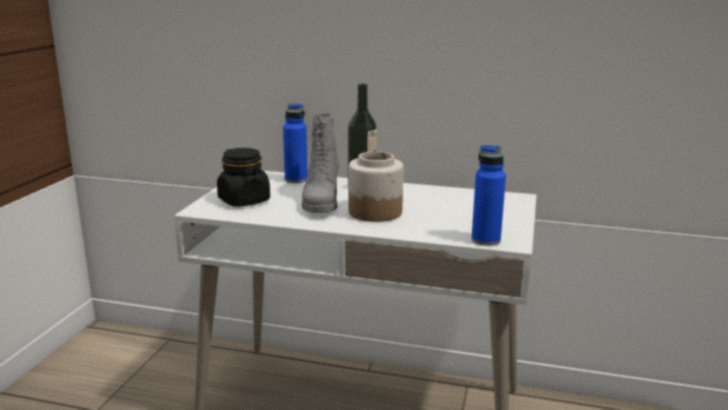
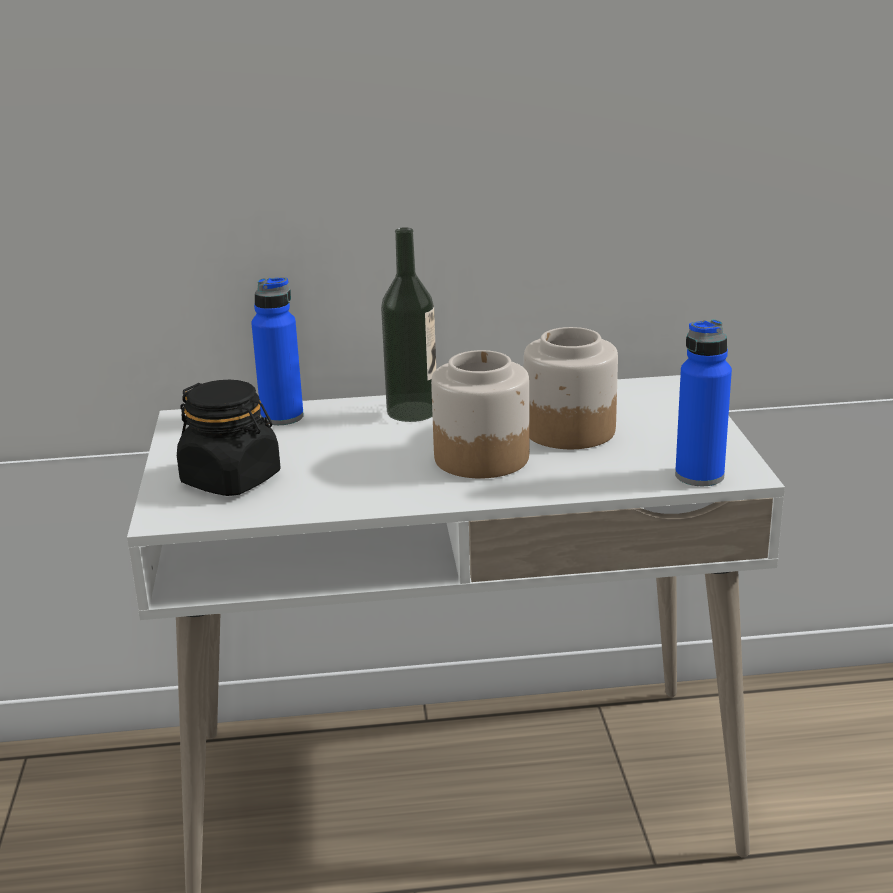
camera: 20 degrees left, 5 degrees up
grey boot [302,113,339,213] -> none
none -> jar [524,327,618,449]

